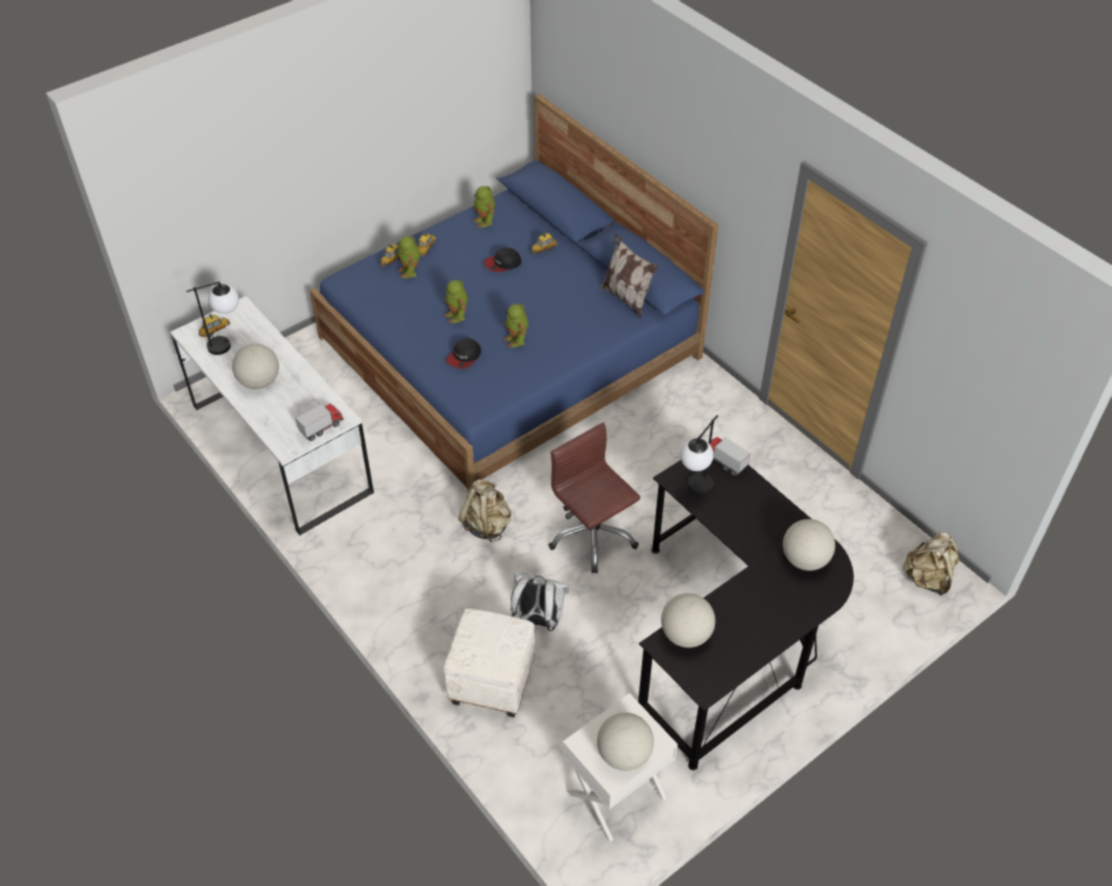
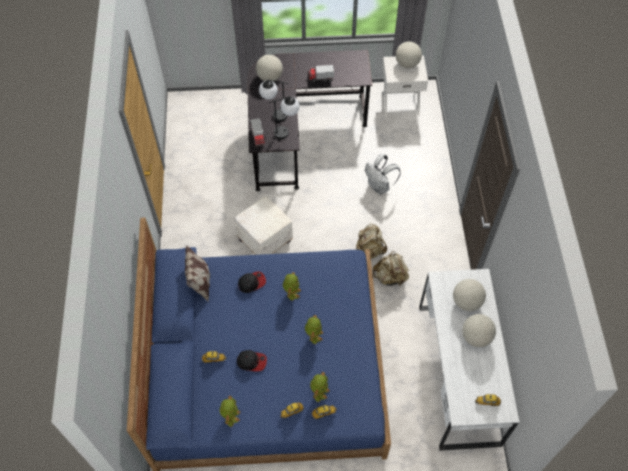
camera: 145 degrees left, 10 degrees up
table lamp [186,281,239,355] -> table lamp moved to [259,80,288,122]
toy truck [296,403,344,441] -> toy truck moved to [308,65,334,82]
white ottoman [444,608,535,717] -> white ottoman moved to [234,196,293,255]
cap [446,338,481,369] -> cap moved to [238,271,266,293]
brown office chair [548,422,640,573] -> none
globe [661,593,715,648] -> globe moved to [453,279,486,311]
beige backpack [903,532,959,596] -> beige backpack moved to [373,251,409,286]

